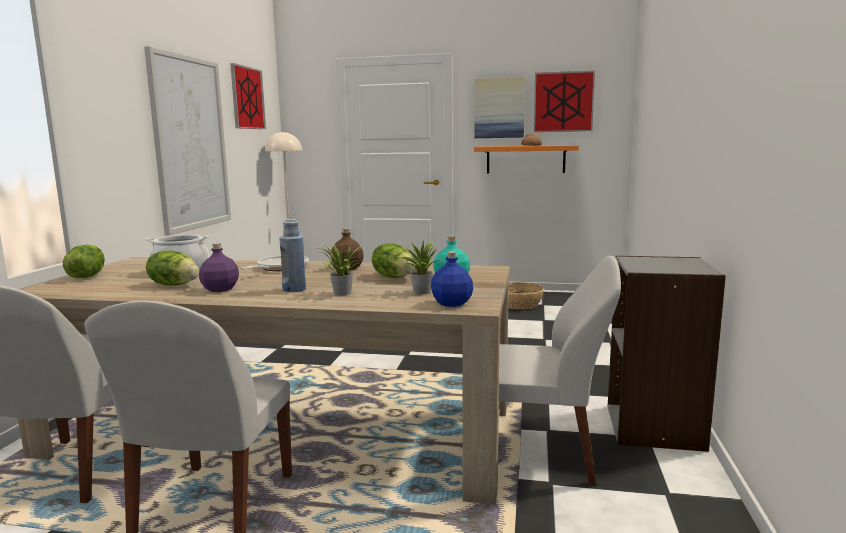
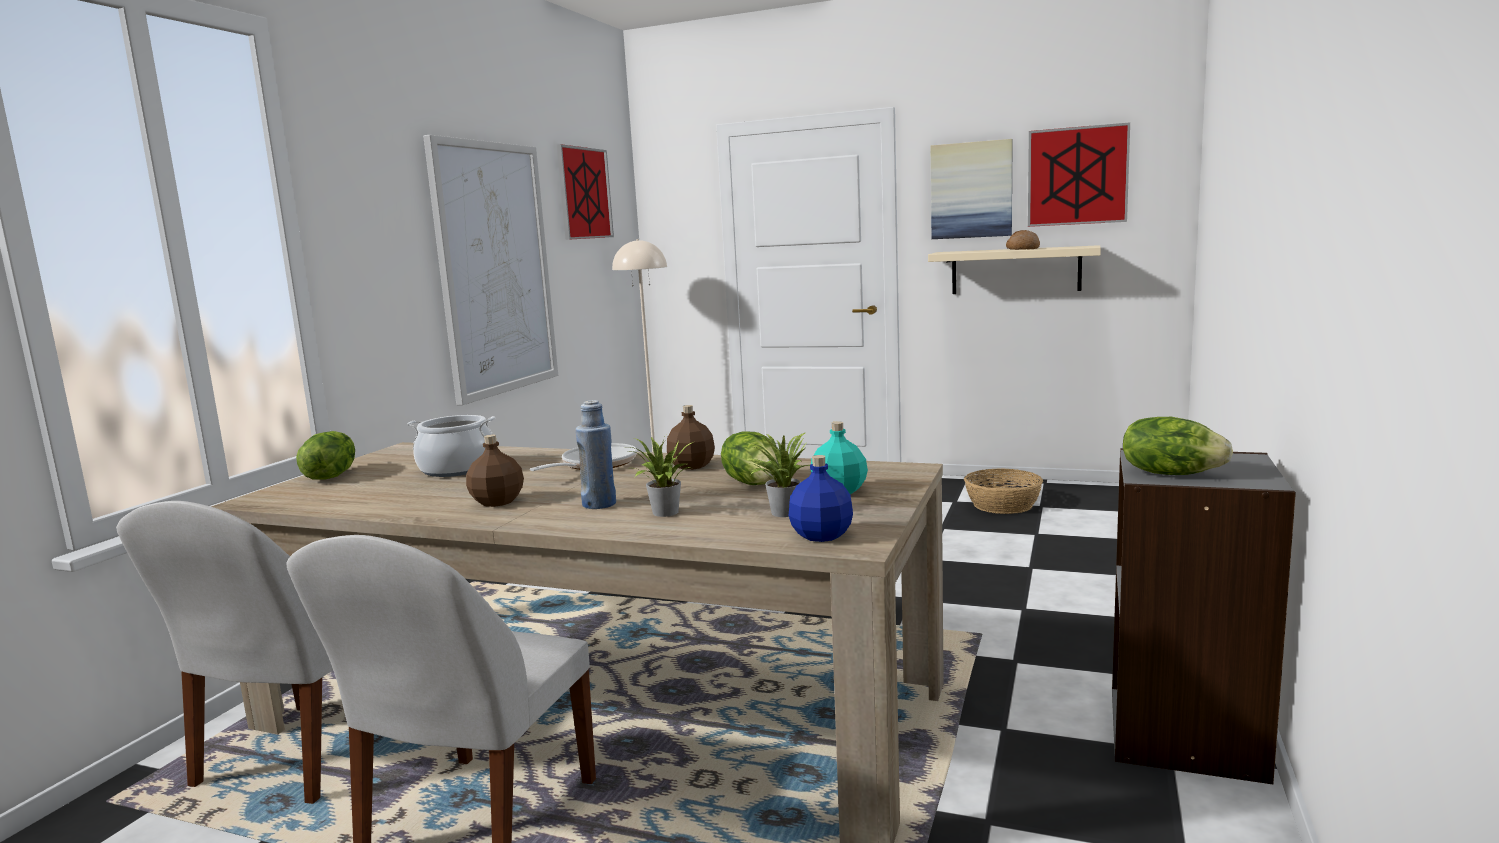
camera: 10 degrees right, 0 degrees up
lettuce [146,251,199,286] -> lettuce moved to [1123,417,1233,475]
purple bottle [199,243,239,292] -> brown bottle [466,435,524,507]
orange shelf [474,145,579,173] -> beige shelf [928,245,1101,294]
white chair [499,256,621,485] -> none

